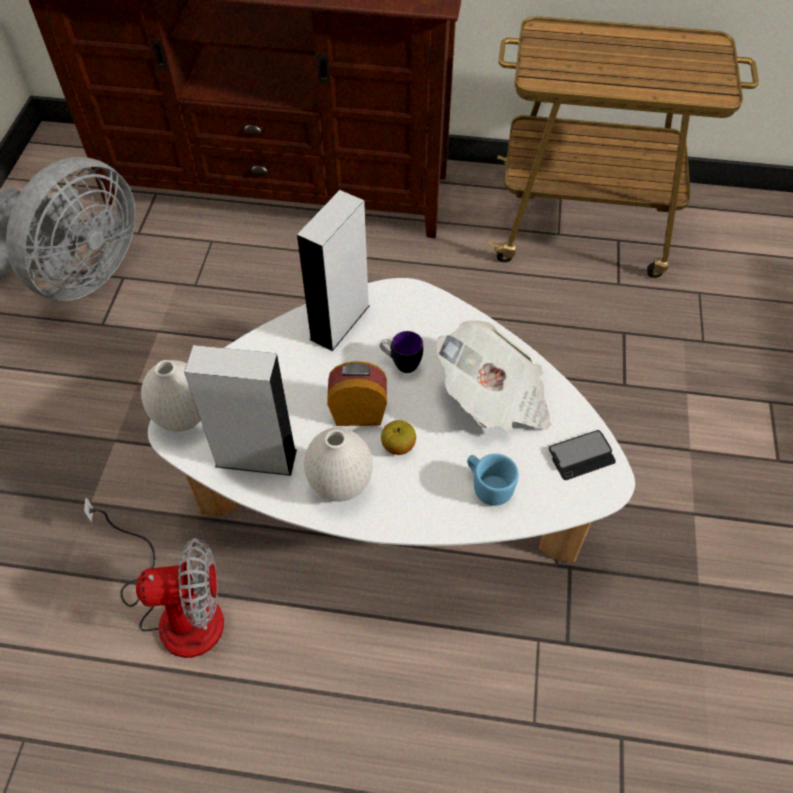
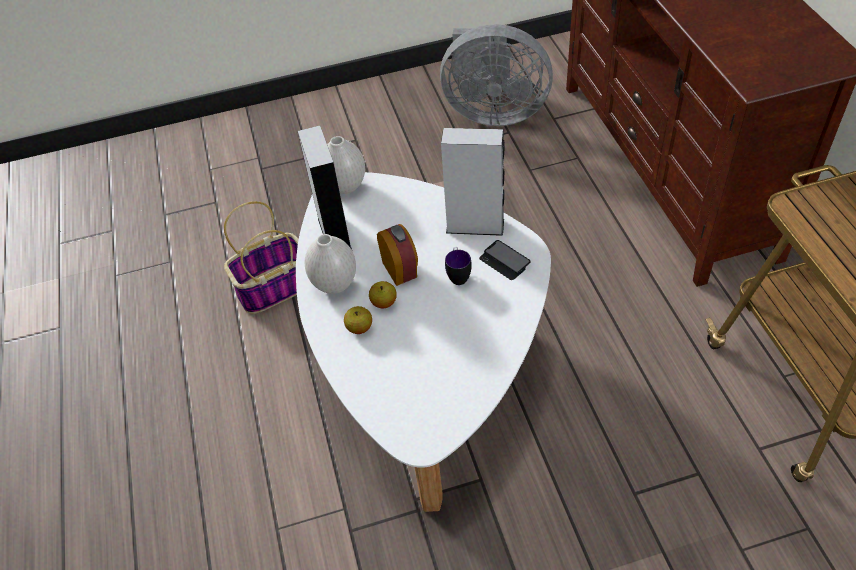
camera: 70 degrees right, 5 degrees down
fan [84,497,224,658] -> basket [224,201,299,314]
newspaper [436,321,551,432] -> none
blue mug [467,454,519,506] -> none
phone [549,430,616,480] -> phone moved to [479,240,531,280]
none -> apple [344,306,372,334]

